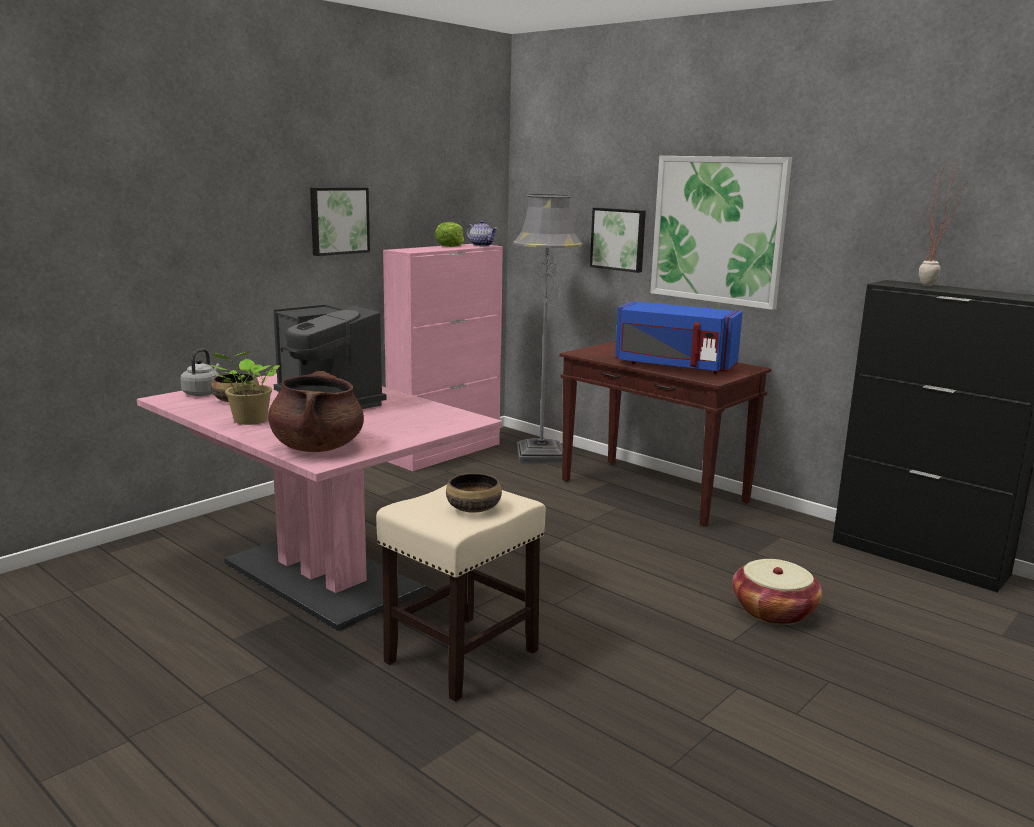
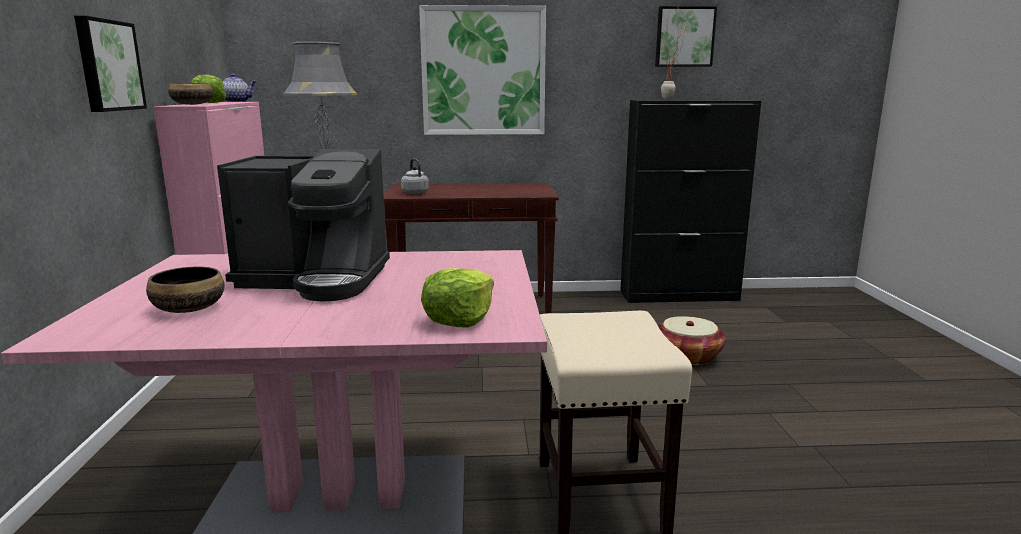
camera: 45 degrees left, 0 degrees up
grey kettle [180,349,220,396] -> grey kettle moved to [401,159,429,194]
potted plant [210,352,280,425] -> none
brown cooking pot [268,371,364,452] -> lettuce [421,268,494,328]
bowl [446,473,502,513] -> bowl moved to [168,83,213,105]
picture [590,208,646,273] -> picture moved to [655,6,717,67]
blue microwave [615,301,743,374] -> none

